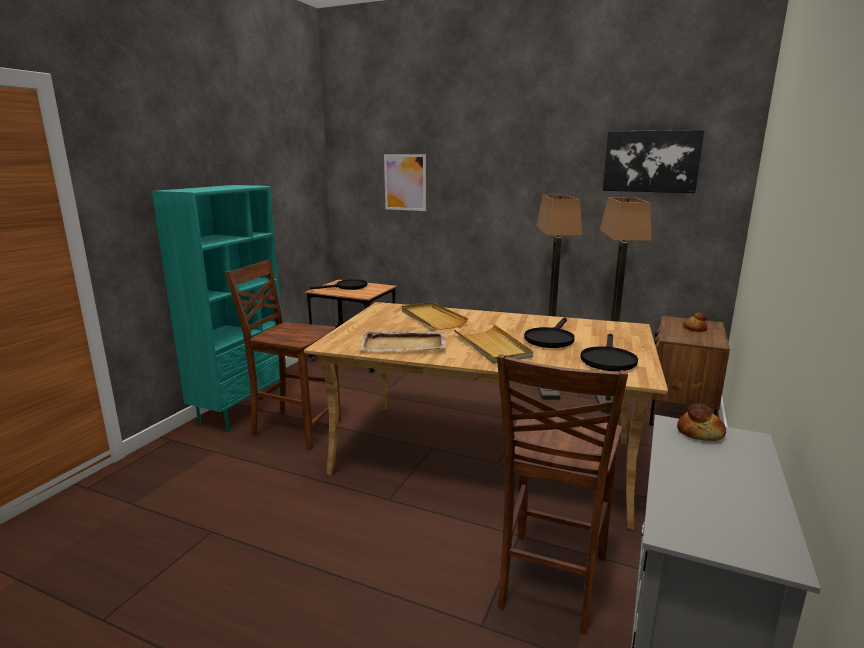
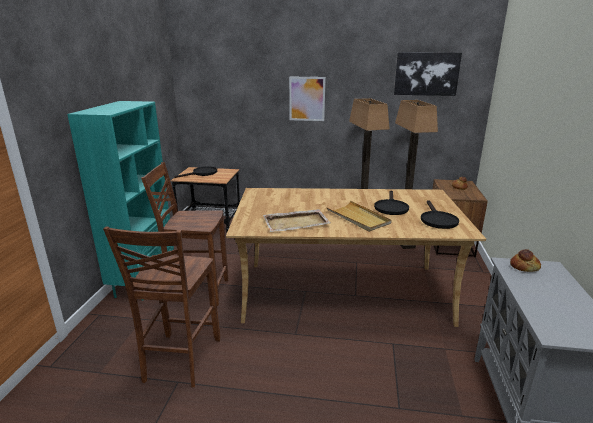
camera: 15 degrees left, 5 degrees up
picture [384,154,426,211] -> picture moved to [289,77,326,121]
beige tray [402,302,469,330] -> none
brown chair [497,354,628,634] -> brown chair moved to [103,227,220,388]

